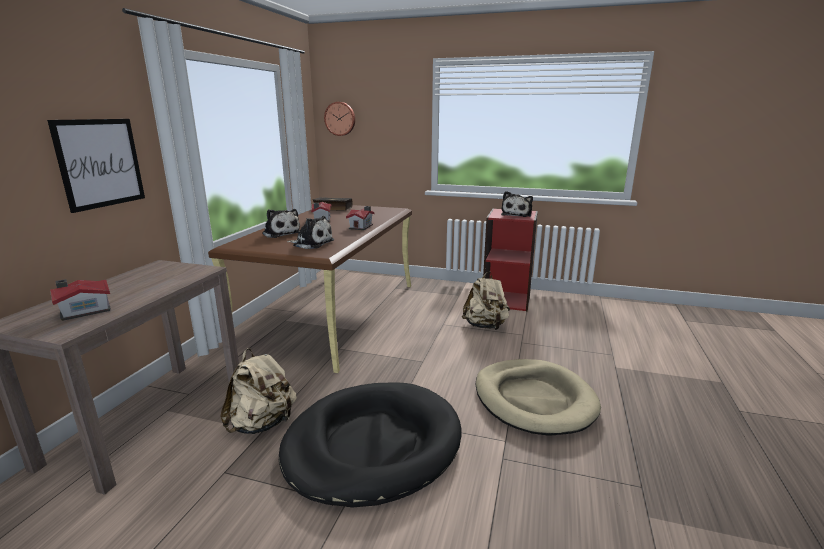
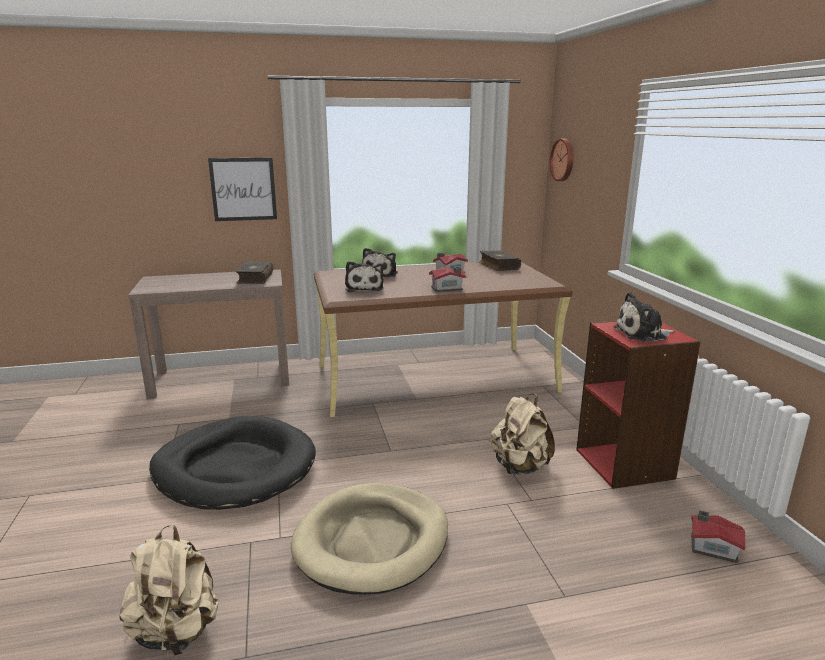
camera: 60 degrees right, 0 degrees up
toy house [50,279,111,321] -> toy house moved to [691,510,746,563]
beige backpack [220,348,297,434] -> beige backpack moved to [119,524,219,656]
none -> book [235,261,273,284]

